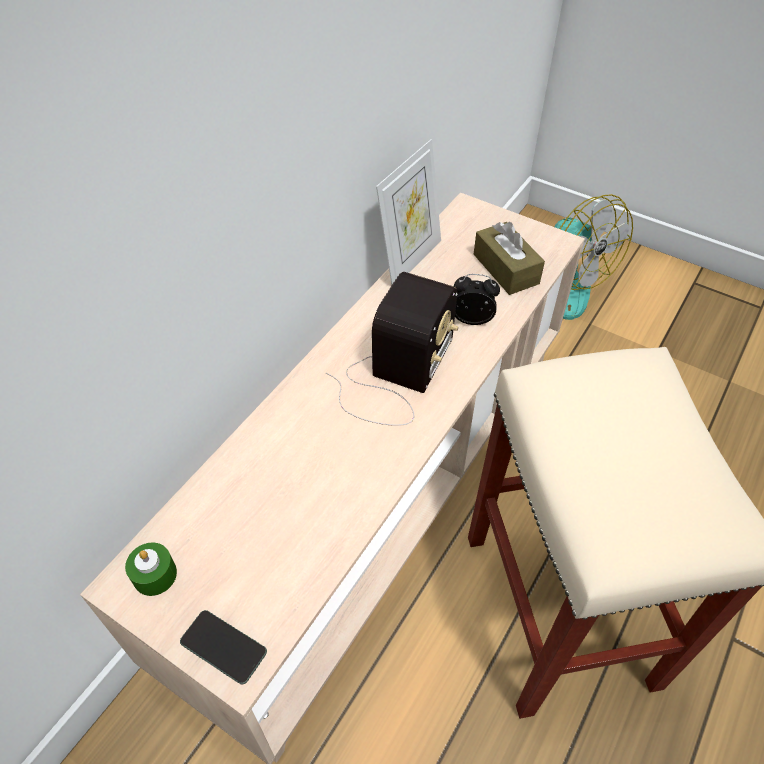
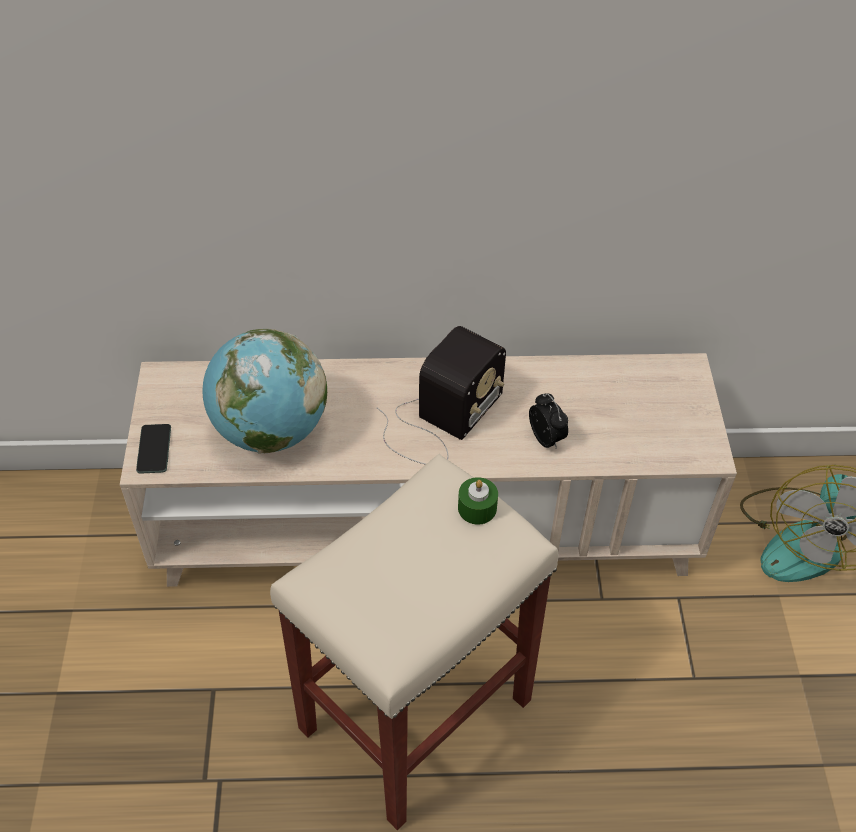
camera: 55 degrees right, 0 degrees up
green candle [125,542,177,596] -> green candle moved to [458,477,498,525]
radio [326,272,459,426] -> radio turned 45 degrees counterclockwise [377,326,506,465]
picture frame [376,139,441,285] -> none
brown tissue box [474,222,545,295] -> none
none -> globe [203,329,327,453]

